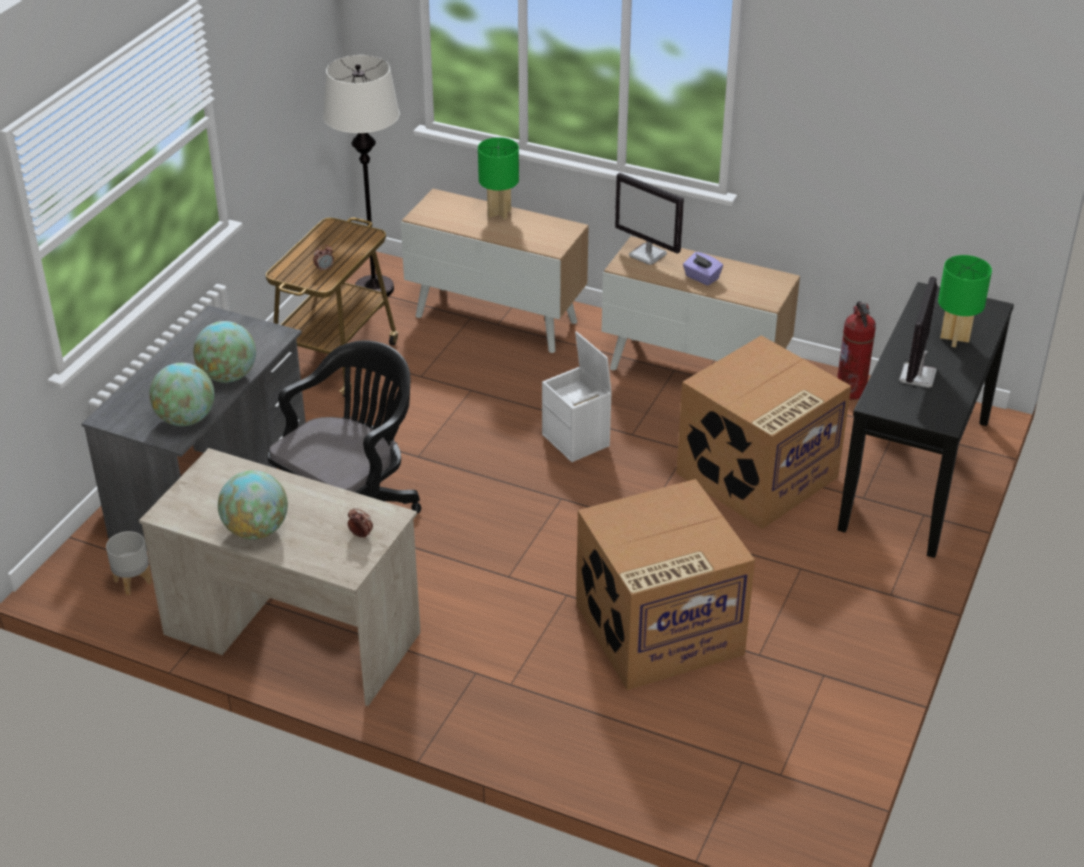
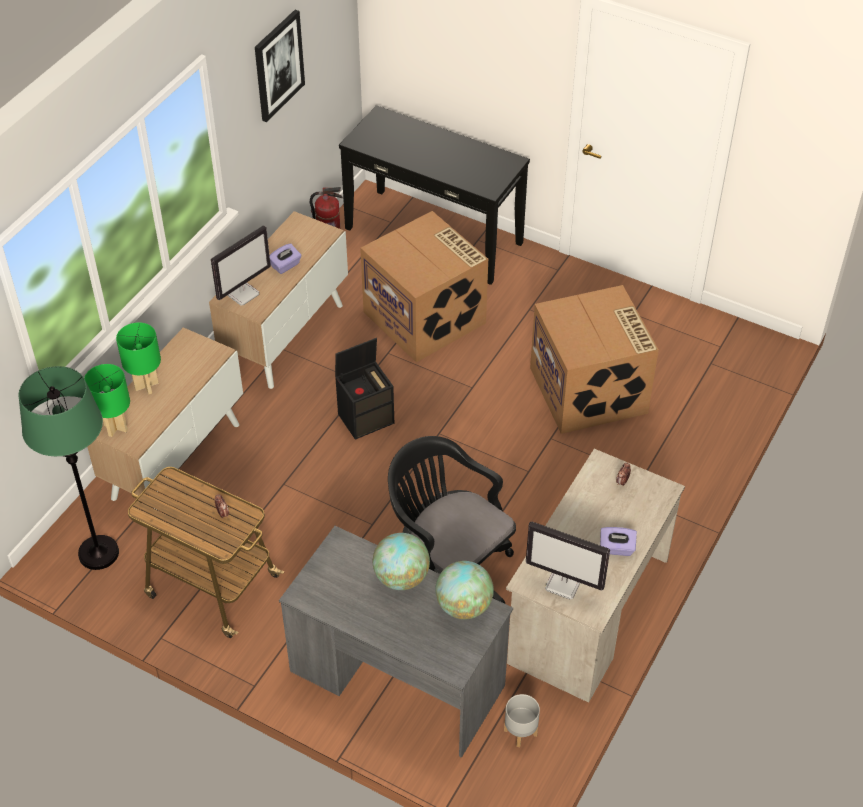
camera: 85 degrees left, 10 degrees up
globe [218,470,288,539] -> purple tissue box [600,527,637,556]
white floor lamp [323,55,400,297] -> green floor lamp [19,366,119,570]
white storage box [542,331,611,462] -> black storage box [335,338,394,440]
monitor [899,276,938,388] -> monitor moved to [526,522,610,599]
green table lamp [938,255,992,347] -> green table lamp moved to [84,364,130,437]
none -> picture [255,10,305,122]

